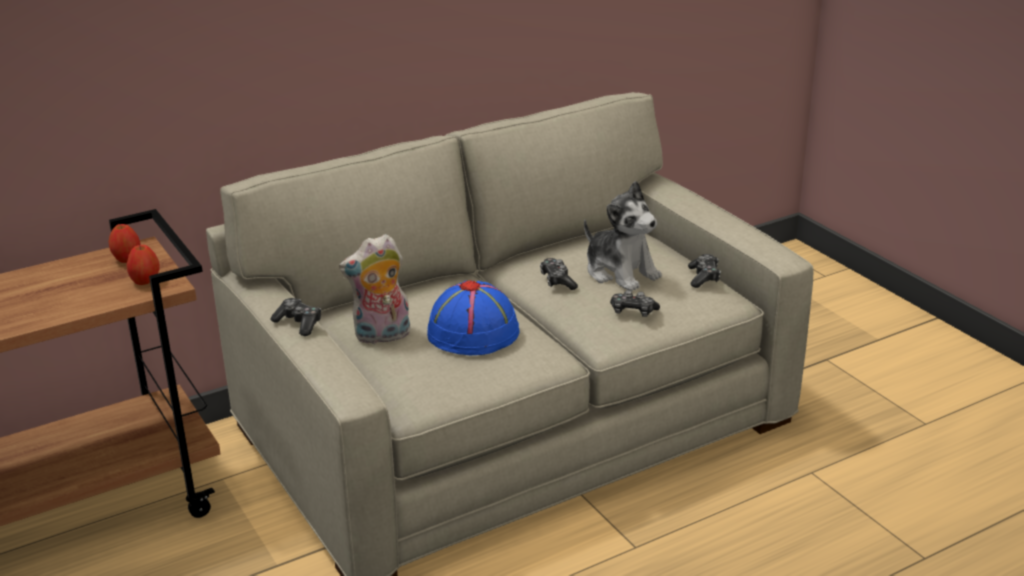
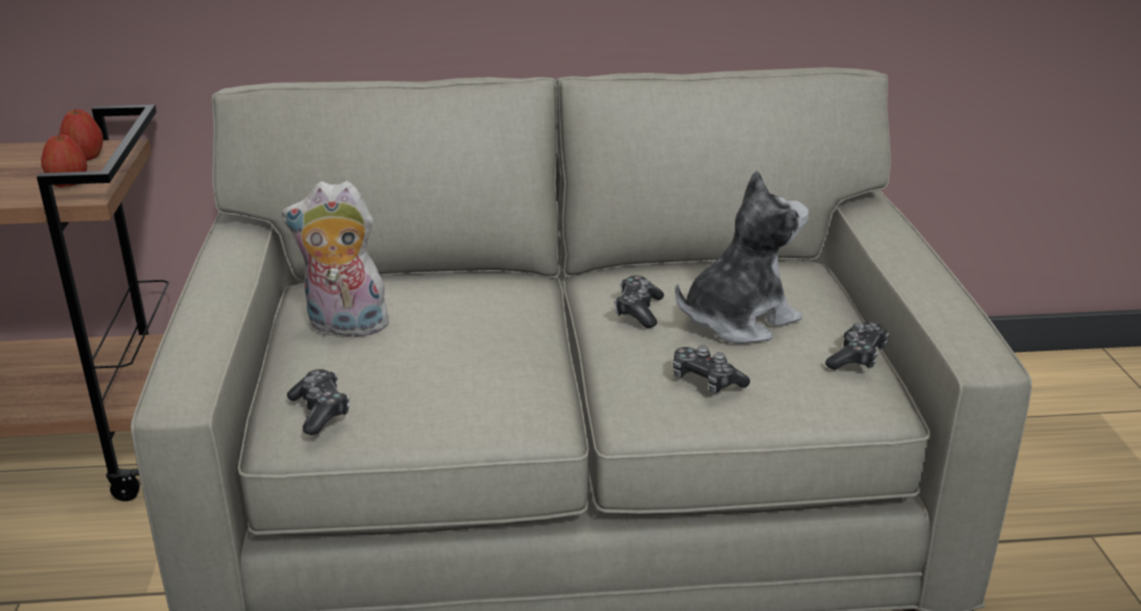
camera: 25 degrees right, 0 degrees up
game controller [271,298,321,336] -> game controller moved to [287,369,349,435]
blue hat [427,280,519,355] -> none
plush toy [584,181,662,292] -> plush toy turned 105 degrees counterclockwise [675,170,809,344]

